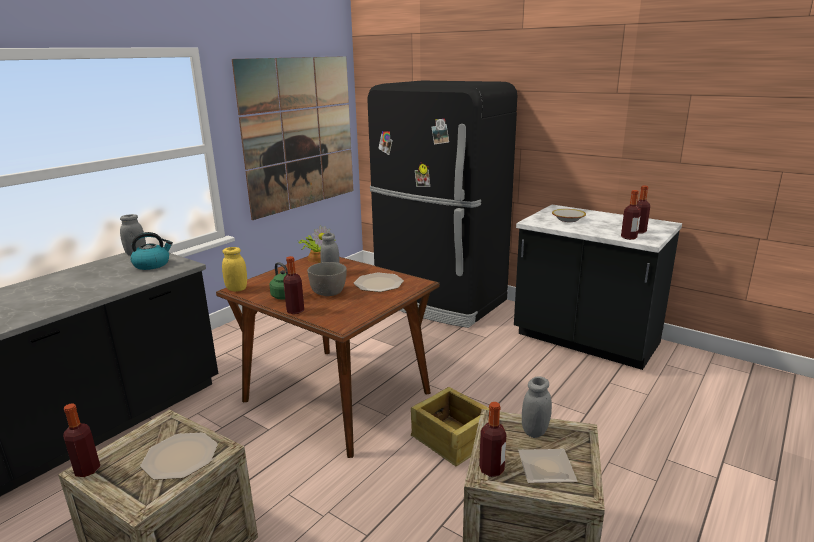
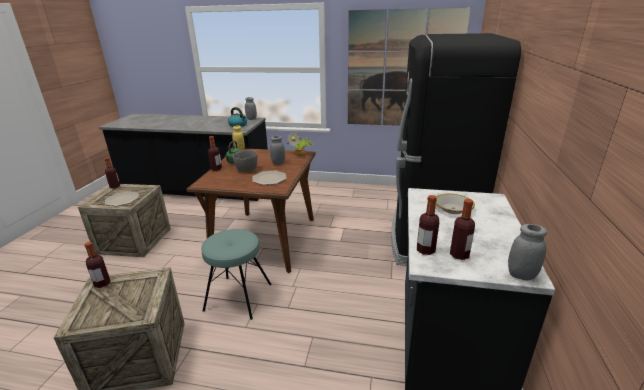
camera: 65 degrees right, 5 degrees up
crate [411,387,489,466] -> turquoise stool [201,229,272,320]
plate [518,449,578,483] -> none
grey jar [522,376,552,438] -> grey jar moved to [508,224,547,280]

